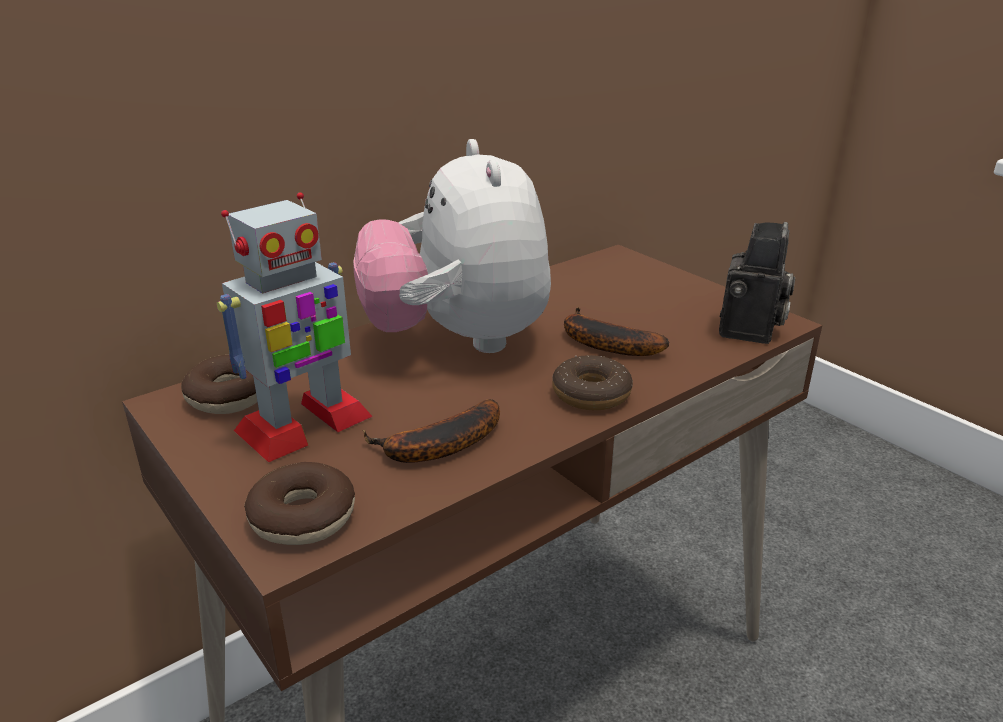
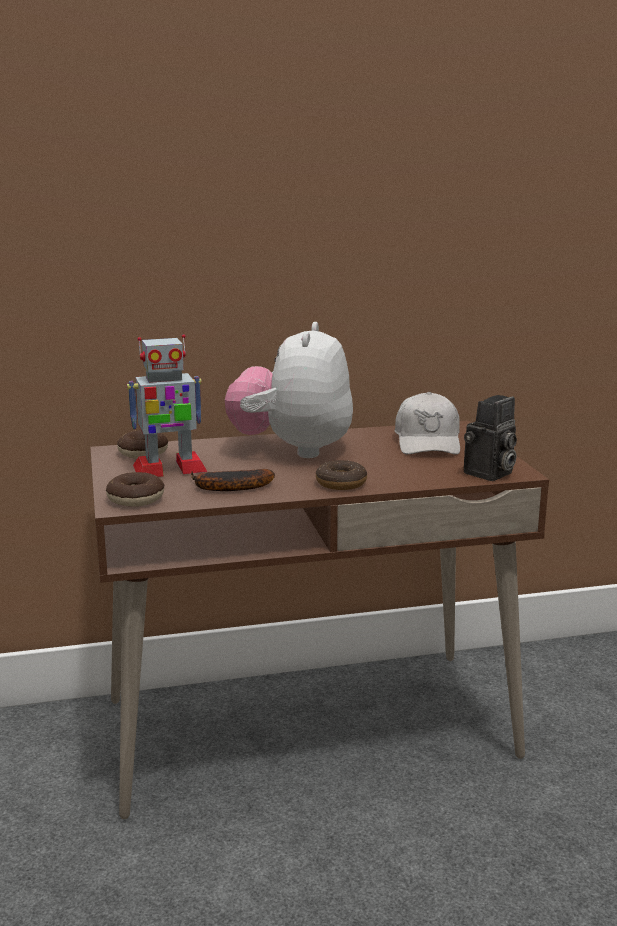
camera: 25 degrees right, 10 degrees down
banana [564,307,669,356] -> none
none -> white cap [394,392,460,454]

